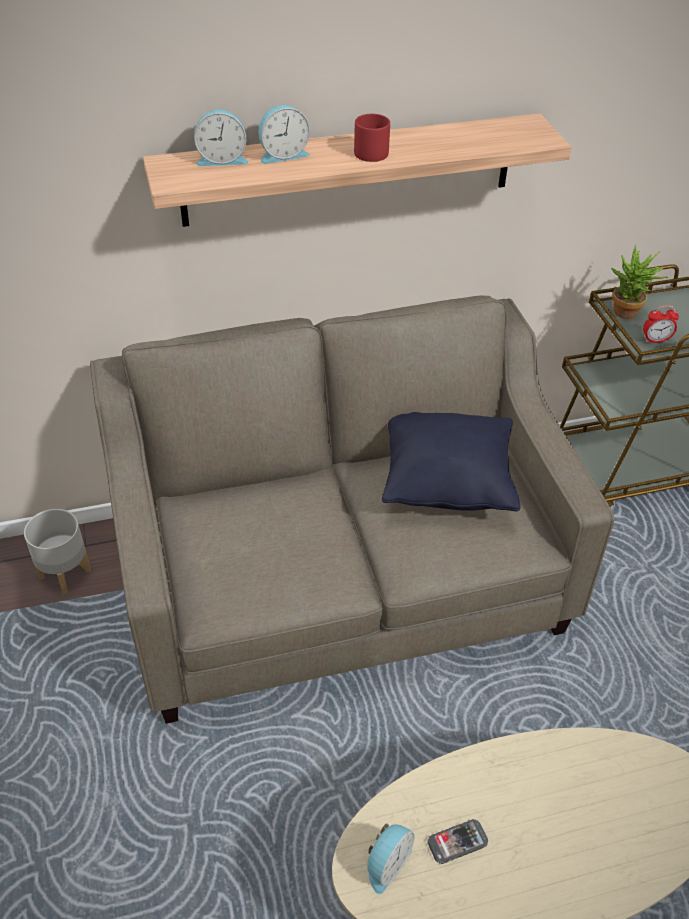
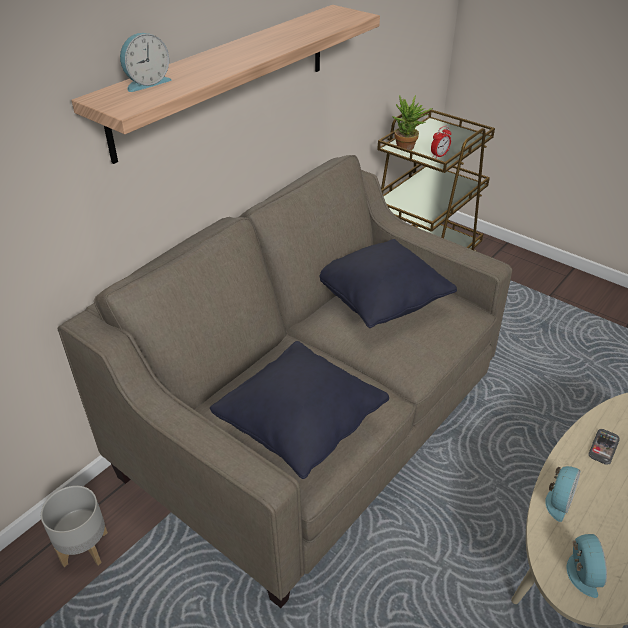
camera: 35 degrees left, 5 degrees down
alarm clock [258,105,310,164] -> alarm clock moved to [545,466,580,522]
red mug [354,114,390,162] -> none
phone [428,819,488,864] -> phone moved to [588,429,620,465]
none -> black pillow [210,341,389,479]

